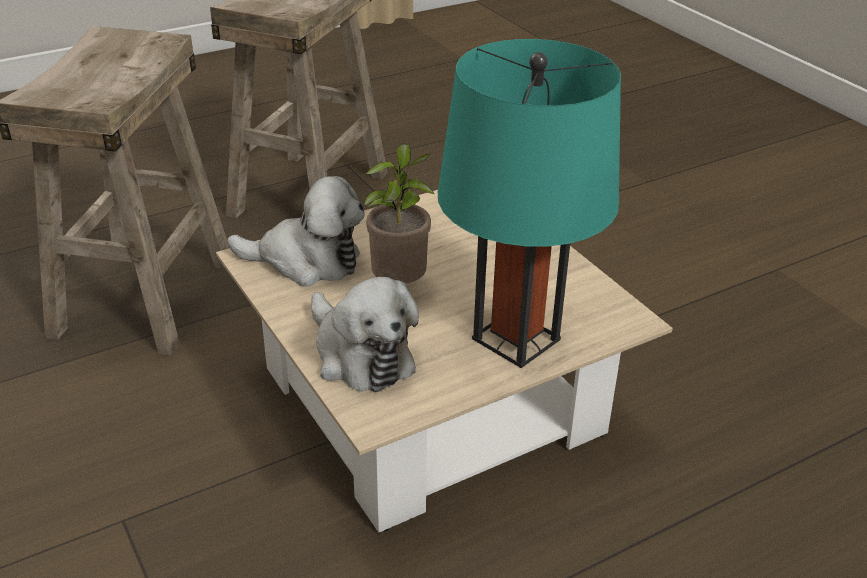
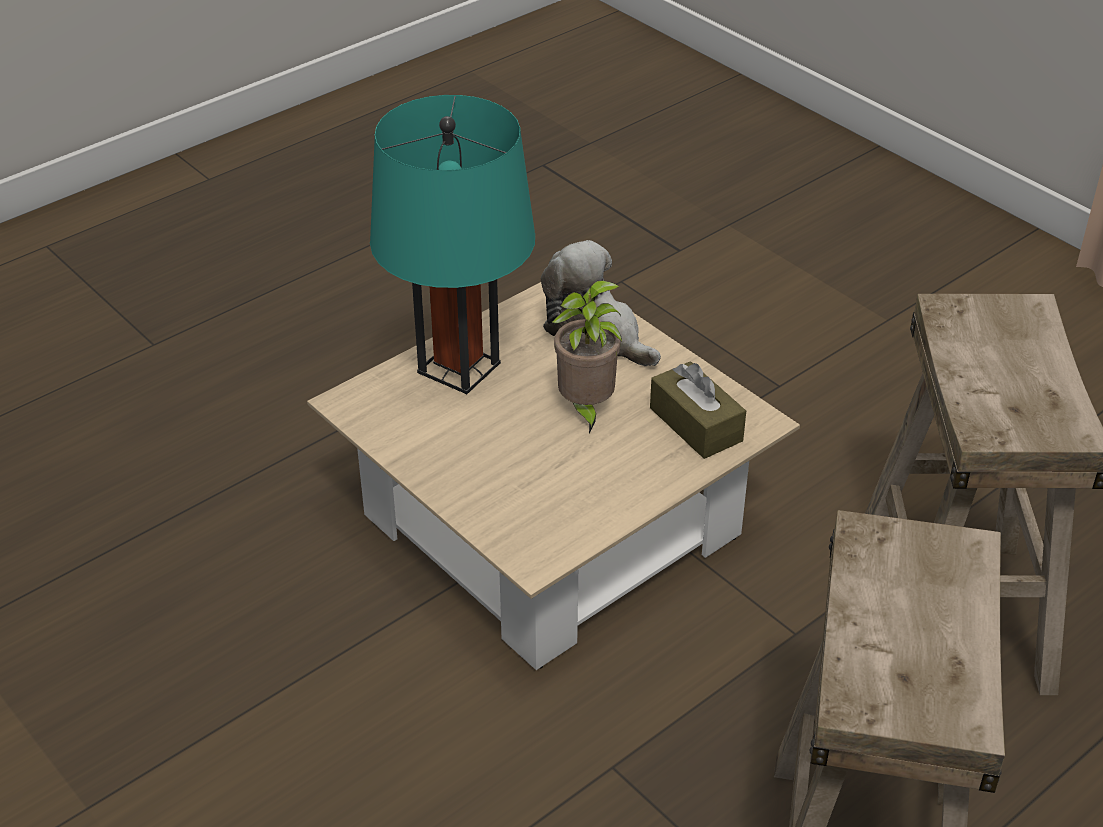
camera: 170 degrees right, 5 degrees up
plush toy [227,176,364,287] -> brown tissue box [650,361,746,459]

